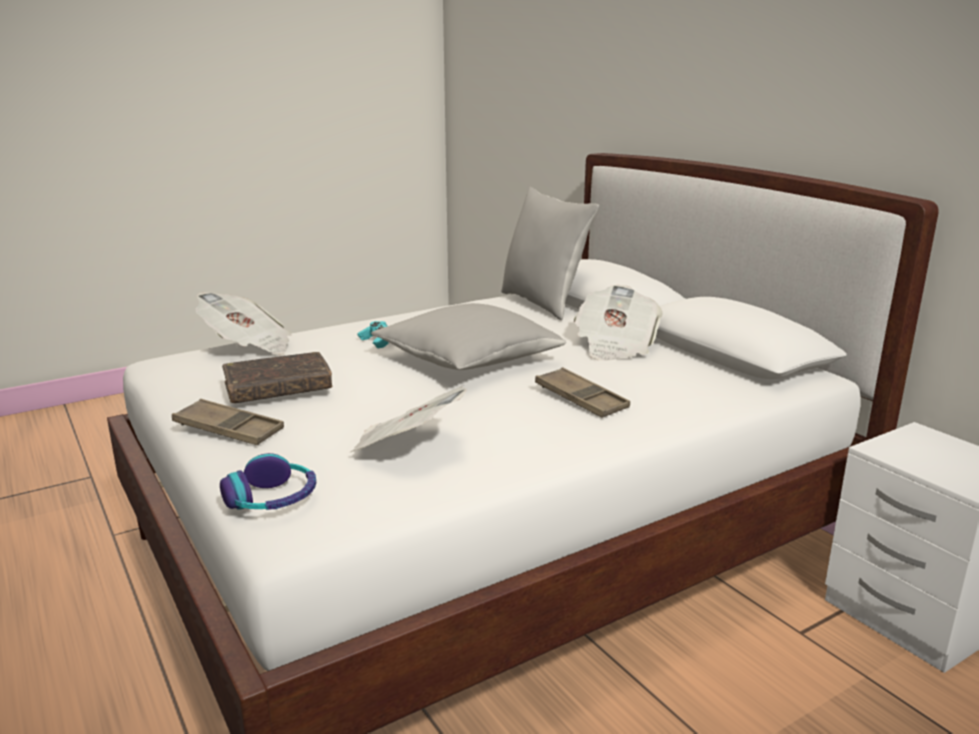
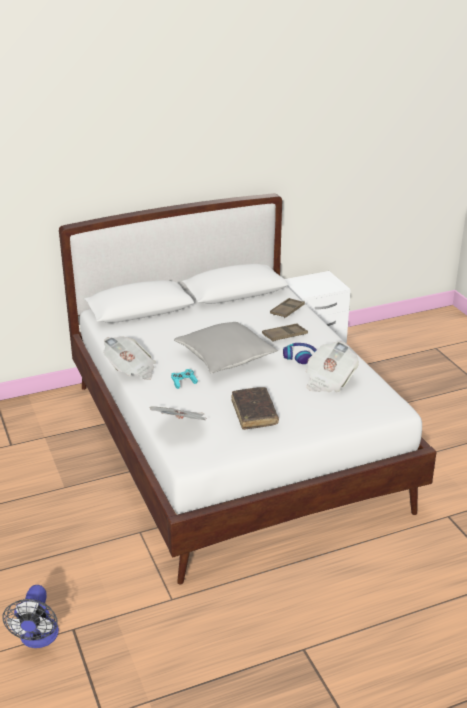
camera: 80 degrees left, 10 degrees up
brown tray [172,399,284,445] -> brown tray moved to [270,298,305,318]
headphones [220,453,316,510] -> headphones moved to [283,343,317,364]
grey pillow [501,187,599,320] -> none
newspaper [574,285,663,361] -> newspaper moved to [103,336,156,380]
none -> fan [2,585,59,648]

